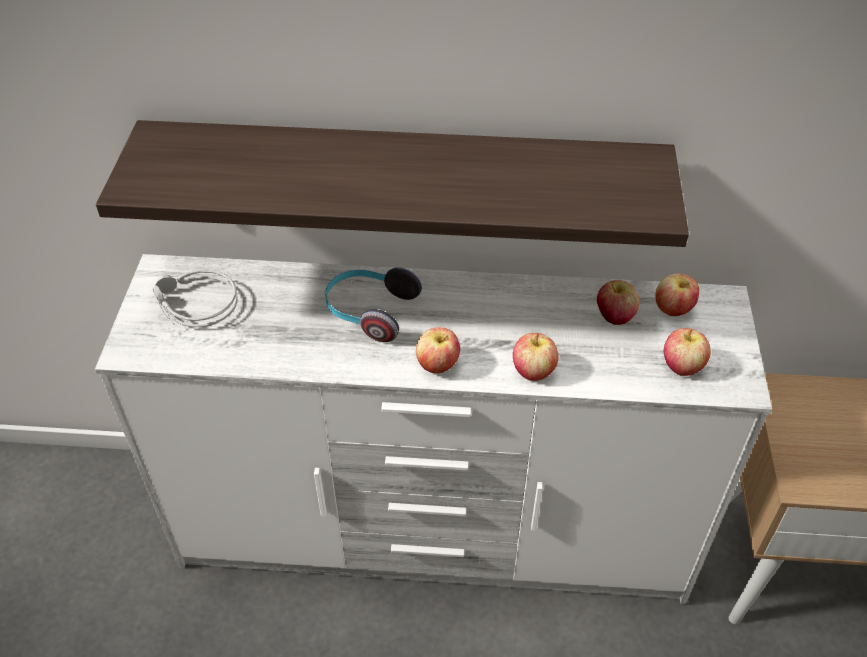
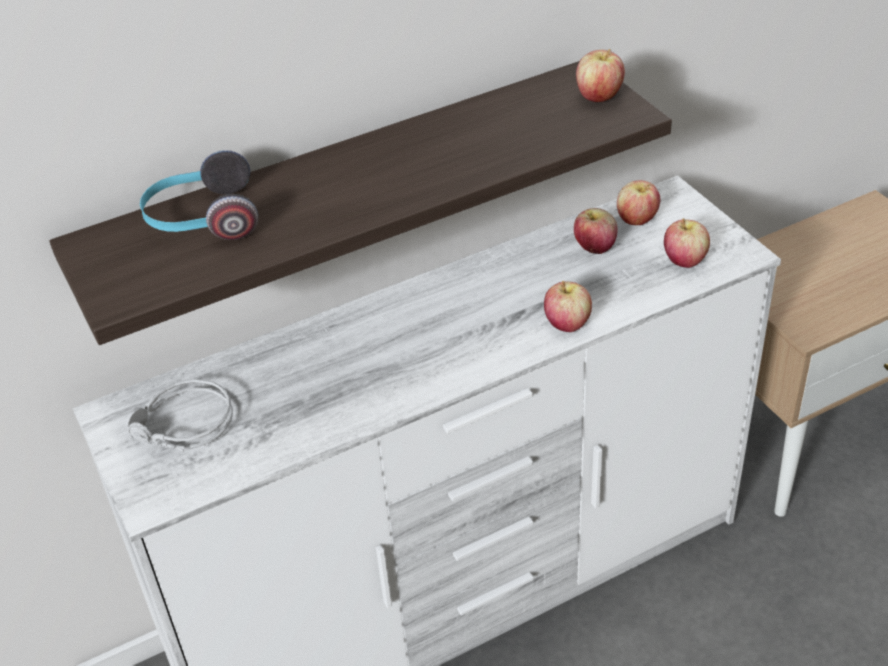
camera: 30 degrees left, 5 degrees down
headphones [325,267,422,342] -> headphones moved to [140,150,258,240]
apple [416,327,460,373] -> apple moved to [576,49,625,102]

